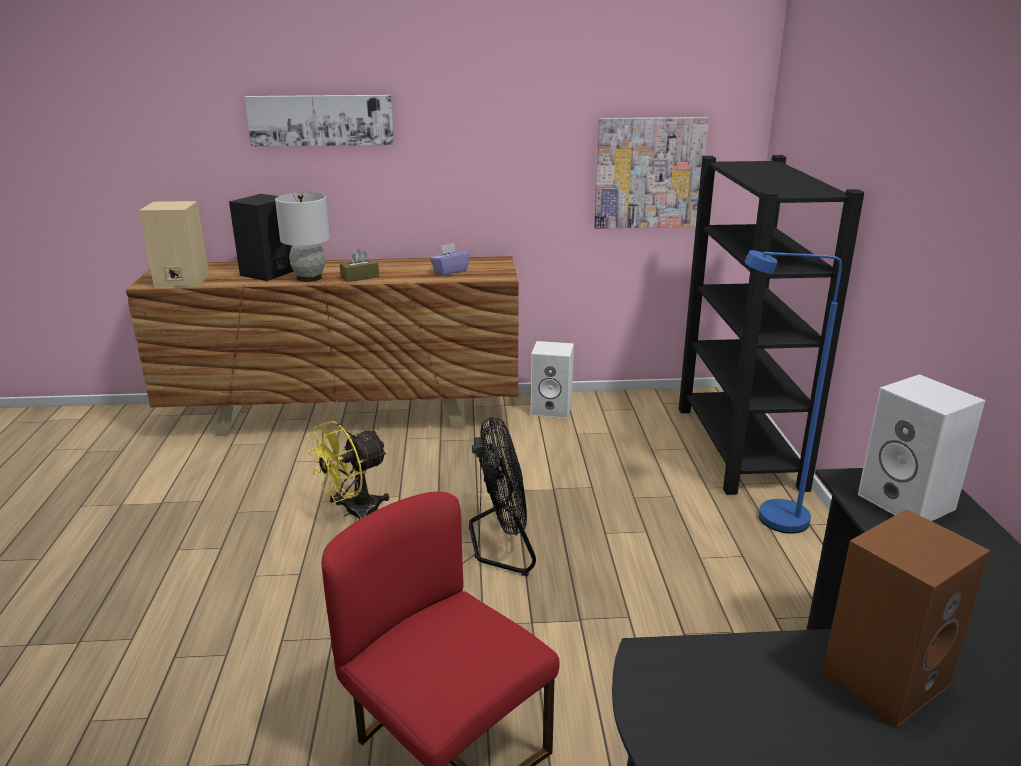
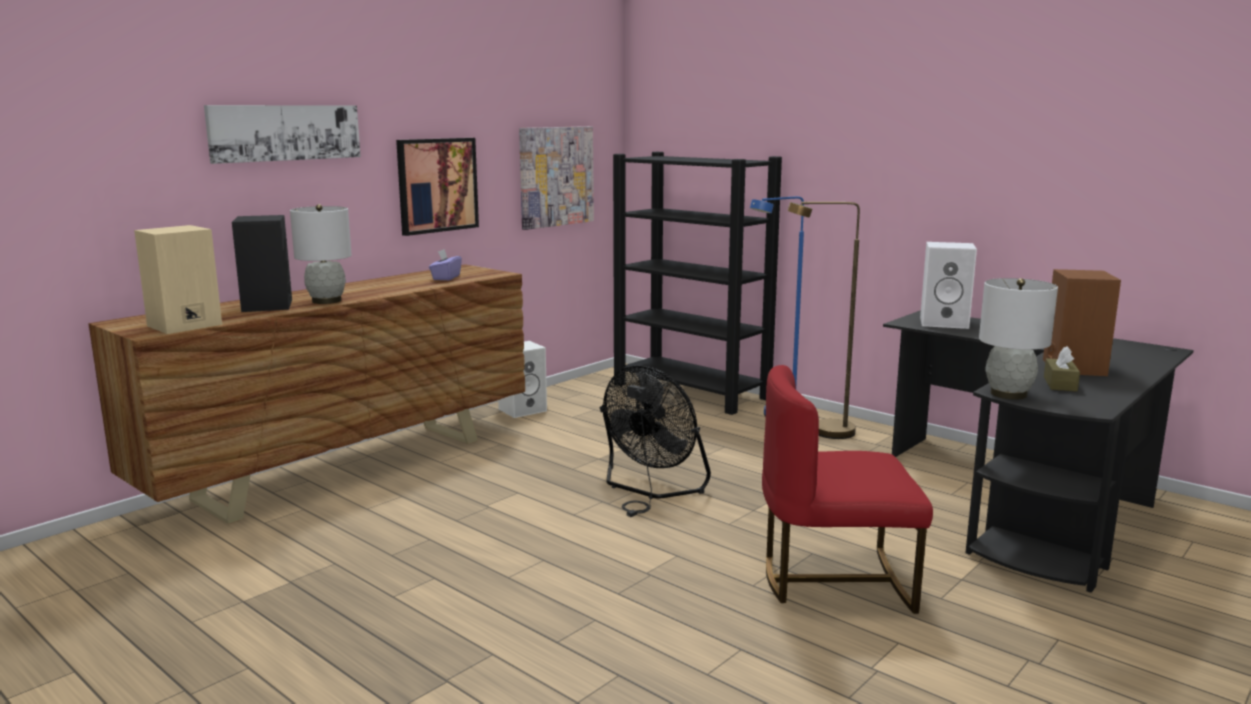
camera: 45 degrees left, 10 degrees down
yellow fan [307,421,389,520] -> none
brown tissue box [340,249,379,282] -> brown tissue box moved to [1044,346,1080,392]
none -> picture [396,138,479,236]
none -> brown floor lamp [787,202,860,439]
none -> white table lamp [979,278,1058,400]

